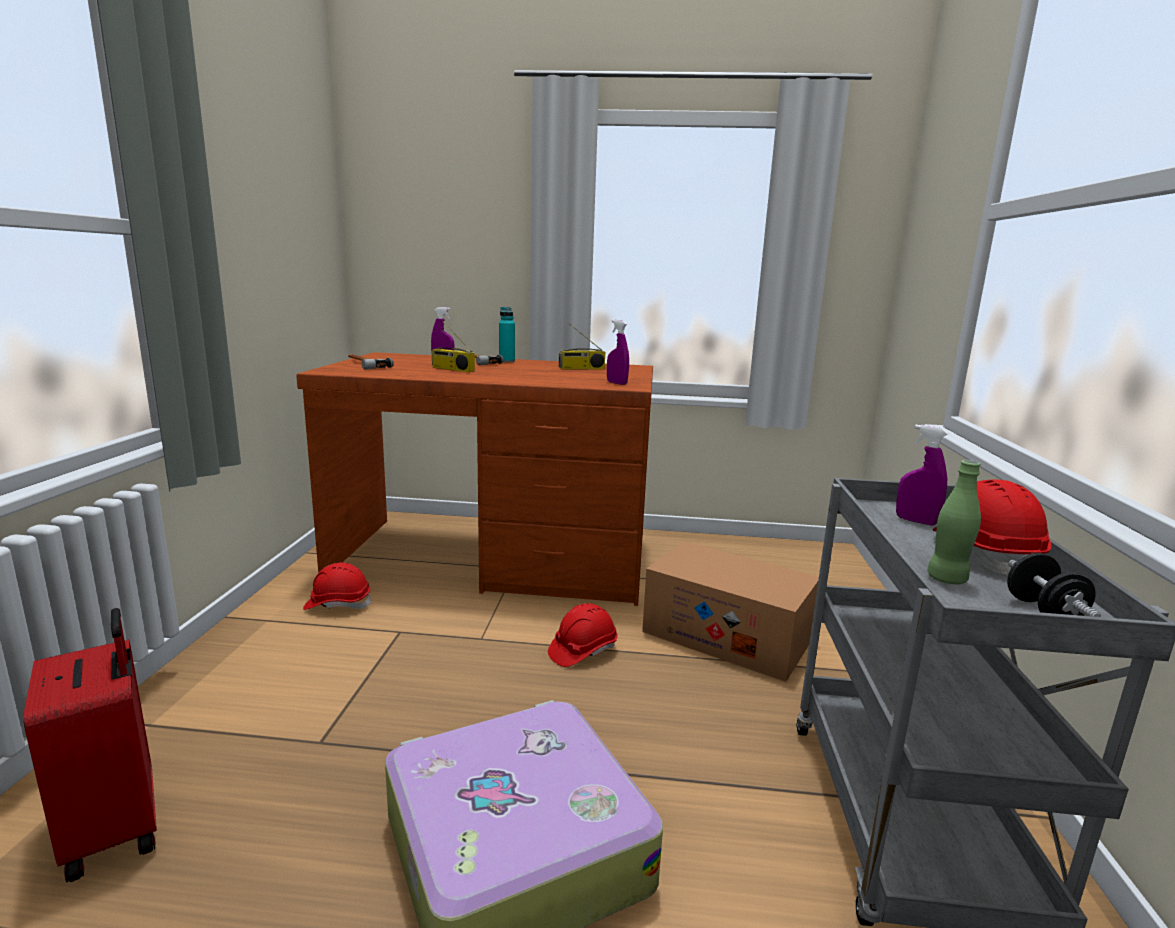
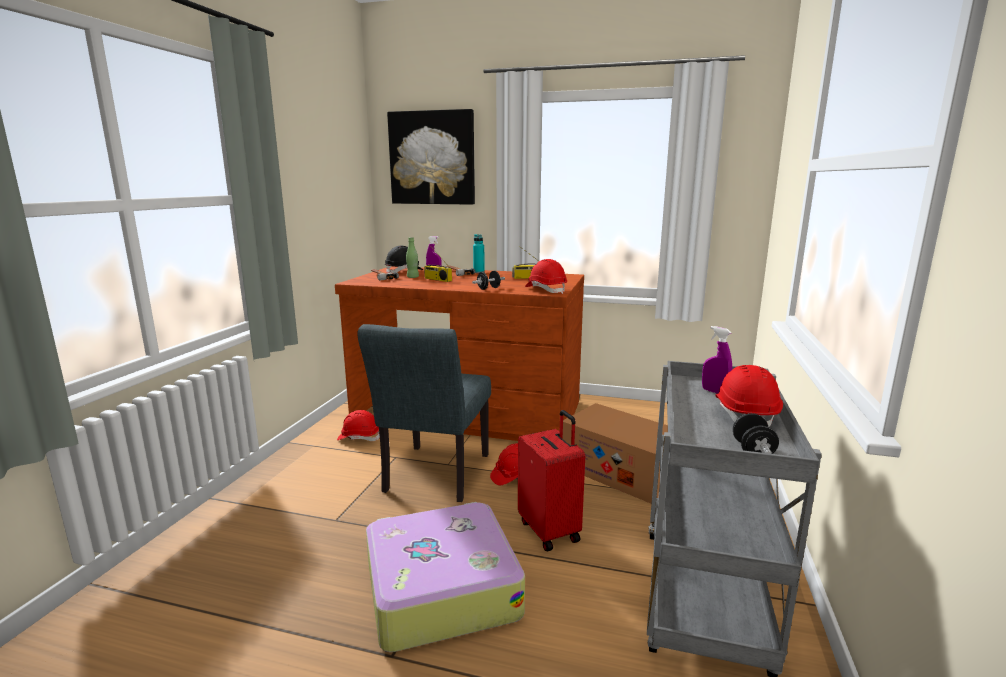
camera: 10 degrees right, 0 degrees up
red suitcase [23,608,157,882] -> red suitcase moved to [518,410,585,551]
purple spray bottle [607,320,629,385] -> red hard hat [525,259,567,294]
green bottle [927,460,981,584] -> green bottle moved to [406,237,419,278]
none -> grey chair [357,324,491,502]
none -> black hard hat [385,246,423,273]
none -> picture [387,109,475,205]
none -> black dumbbell [472,271,505,290]

